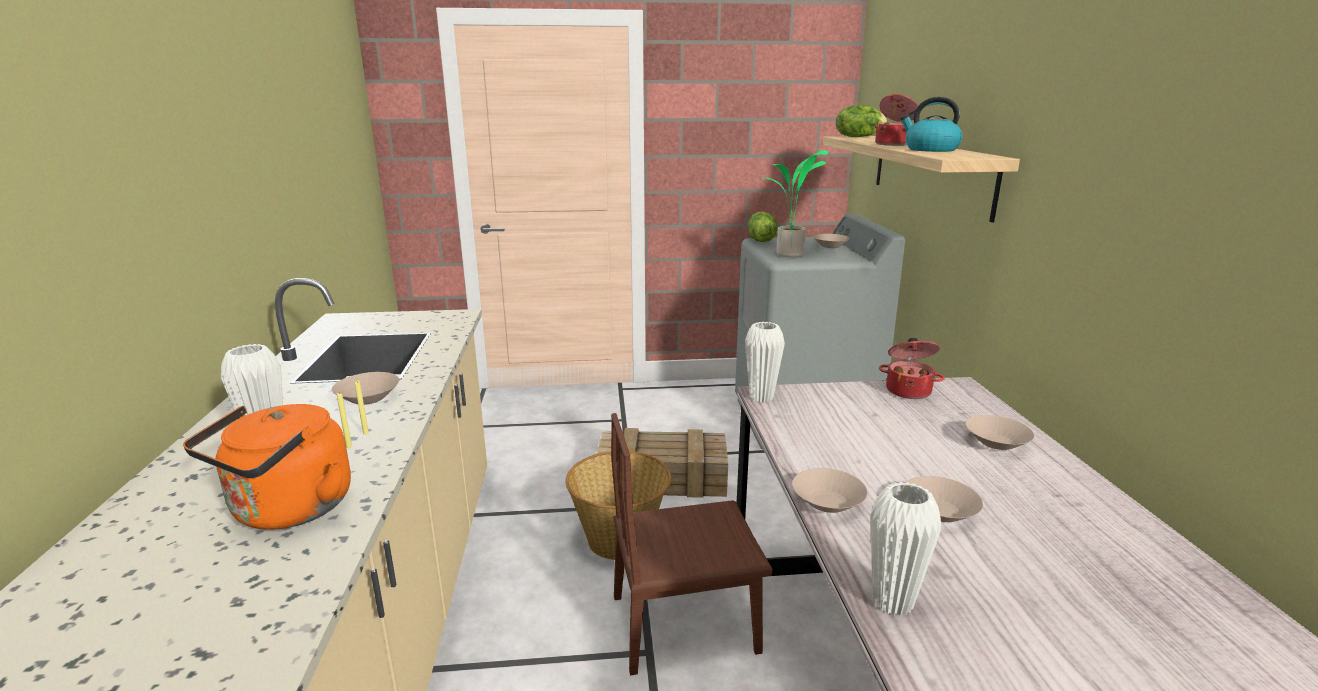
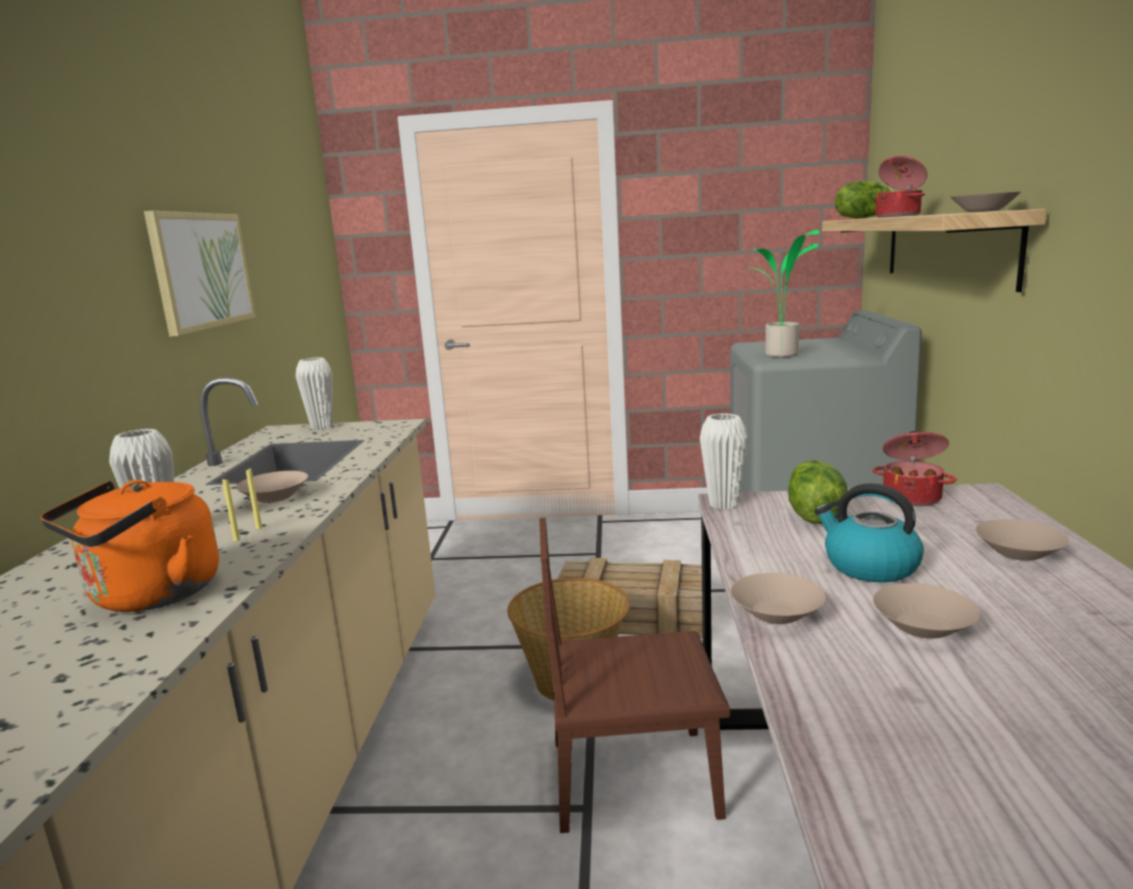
camera: 10 degrees right, 5 degrees down
lettuce [748,212,777,242] -> lettuce moved to [788,460,848,524]
beige bowl [813,234,850,248] -> beige bowl moved to [951,192,1021,212]
white vase [870,482,941,616] -> white vase moved to [296,357,333,430]
kettle [900,97,962,152] -> kettle moved to [815,483,924,582]
none -> picture [144,211,256,337]

